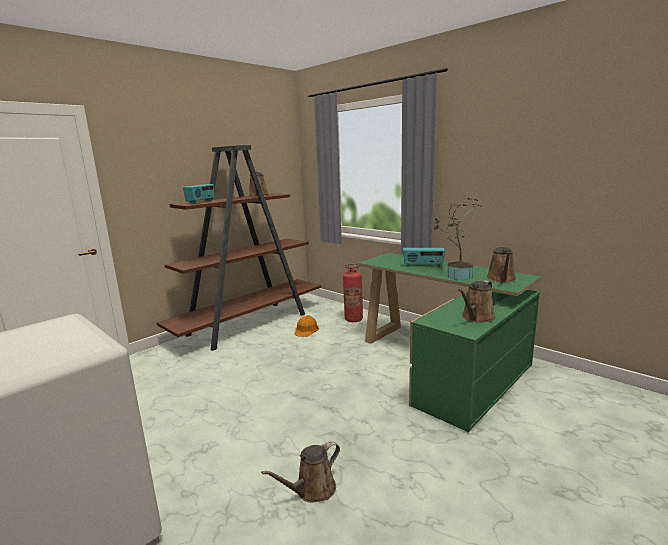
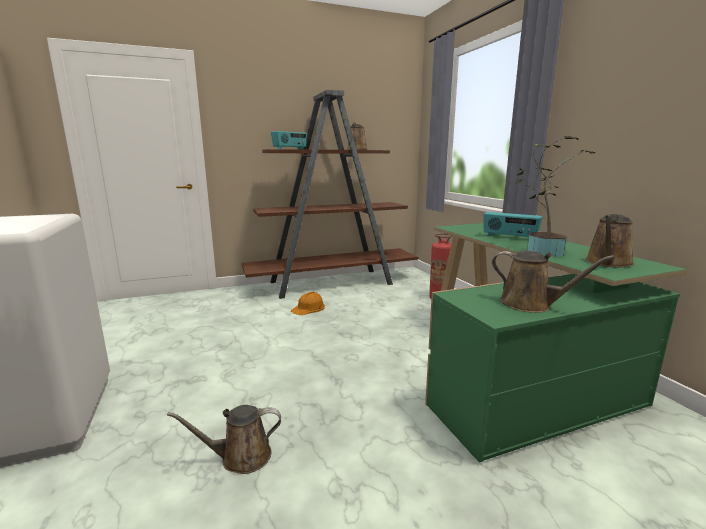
camera: 25 degrees right, 0 degrees up
orange hard hat [294,315,319,337] -> orange hard hat moved to [291,291,325,315]
brown watering can [458,280,496,323] -> brown watering can turned 120 degrees counterclockwise [492,251,615,313]

